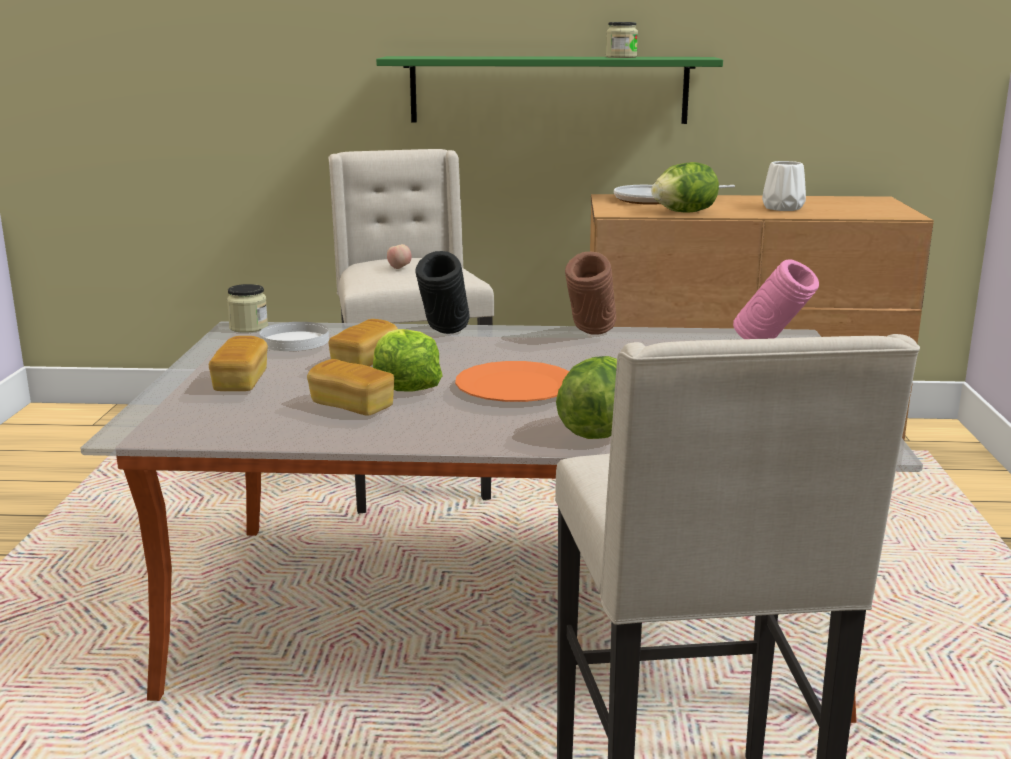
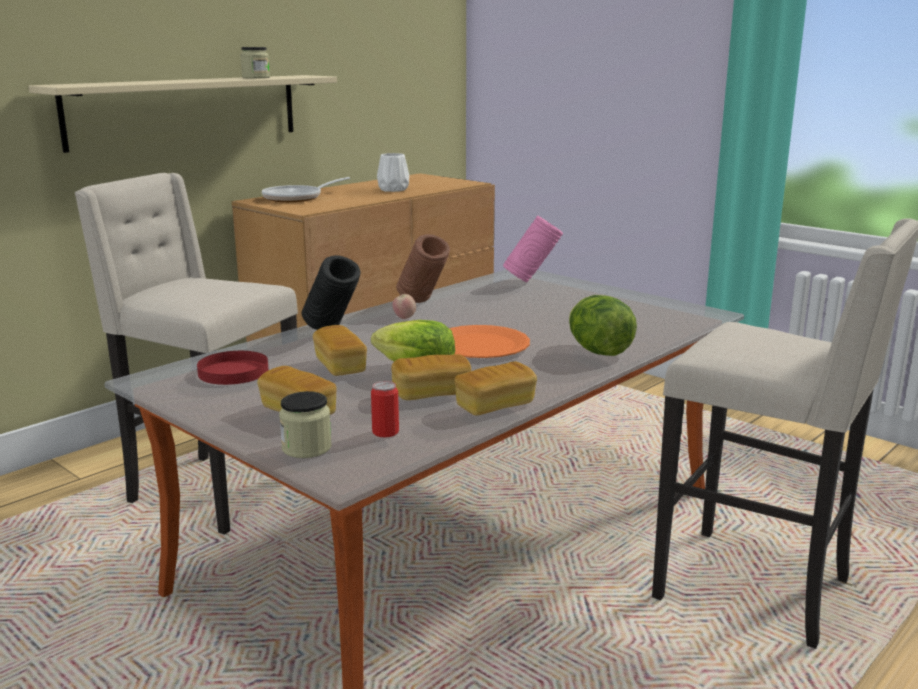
camera: 50 degrees left, 0 degrees up
jar [227,284,268,333] -> jar moved to [279,391,332,458]
white plate [259,322,329,351] -> red plate [197,351,269,385]
green shelf [376,56,723,124] -> beige shelf [28,75,337,153]
apple [387,244,411,269] -> apple moved to [393,294,416,319]
lettuce [651,162,719,213] -> none
none -> can [371,381,399,437]
none -> bread [455,361,537,416]

